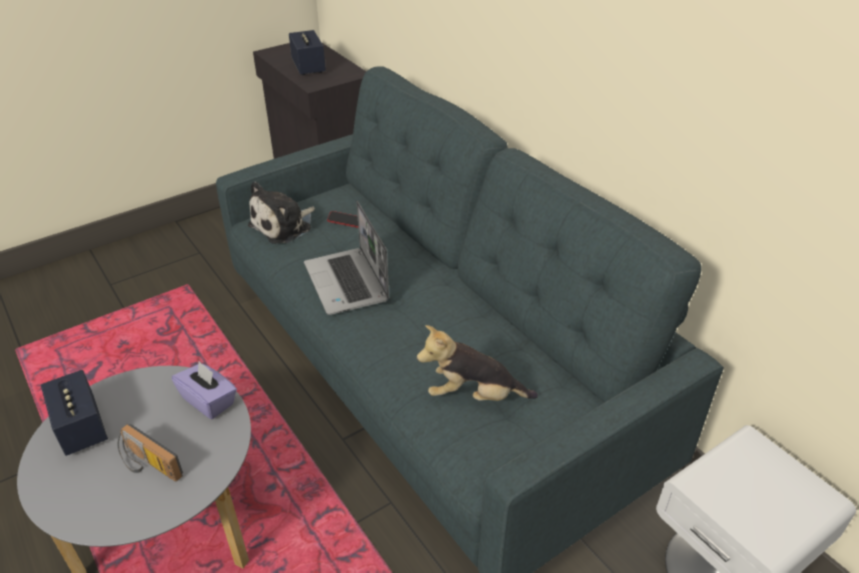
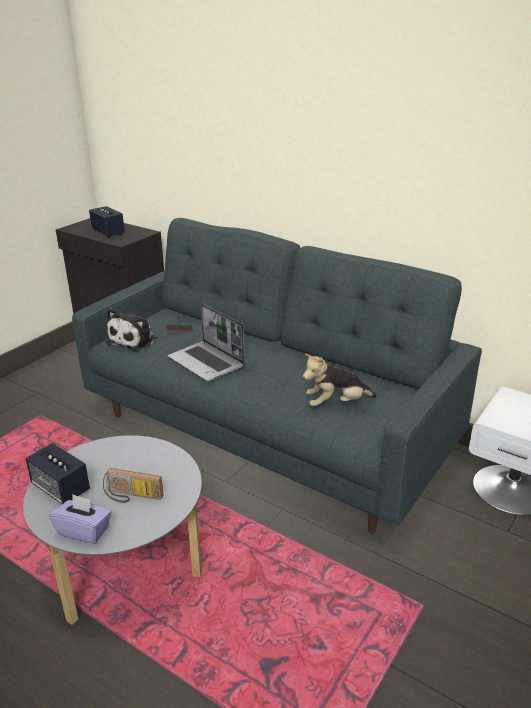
camera: 20 degrees left, 10 degrees down
purple tissue box [172,361,237,419] -> purple tissue box moved to [49,494,112,544]

